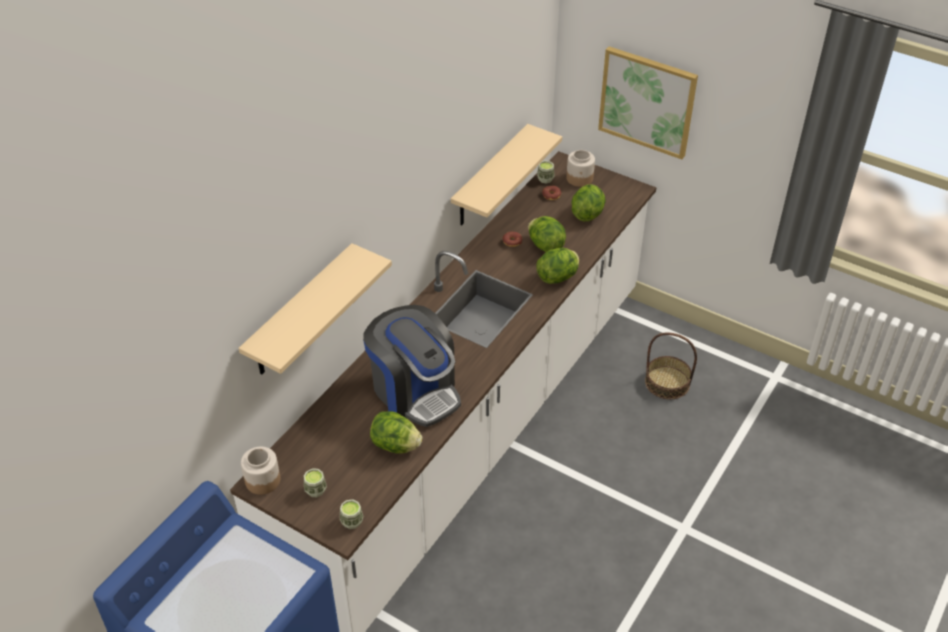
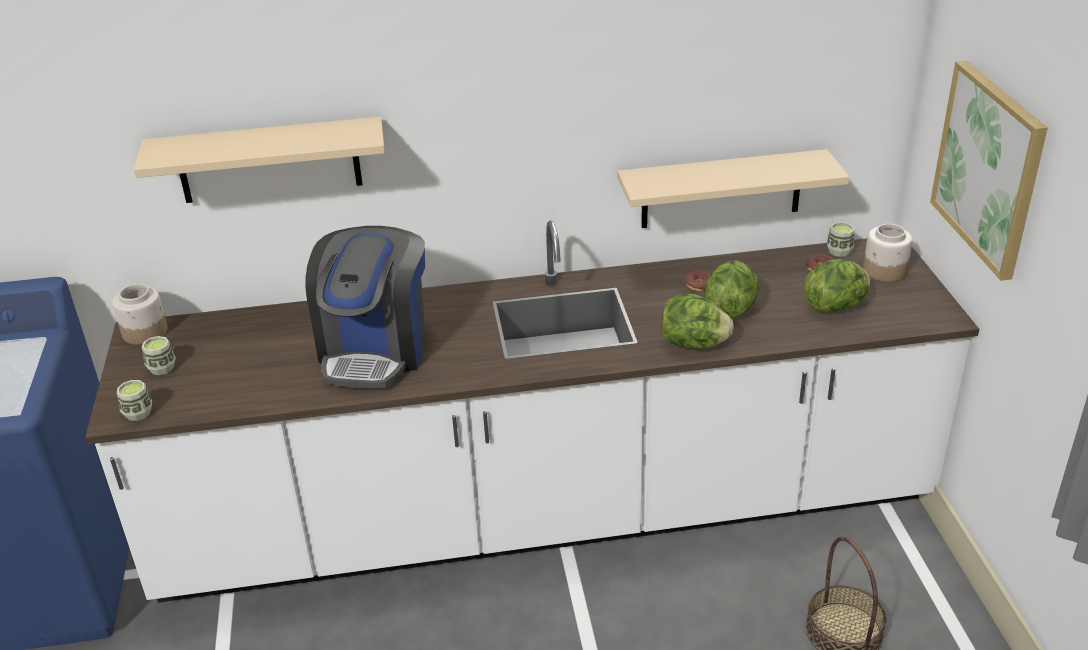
camera: 50 degrees right, 10 degrees down
lettuce [370,411,423,454] -> none

